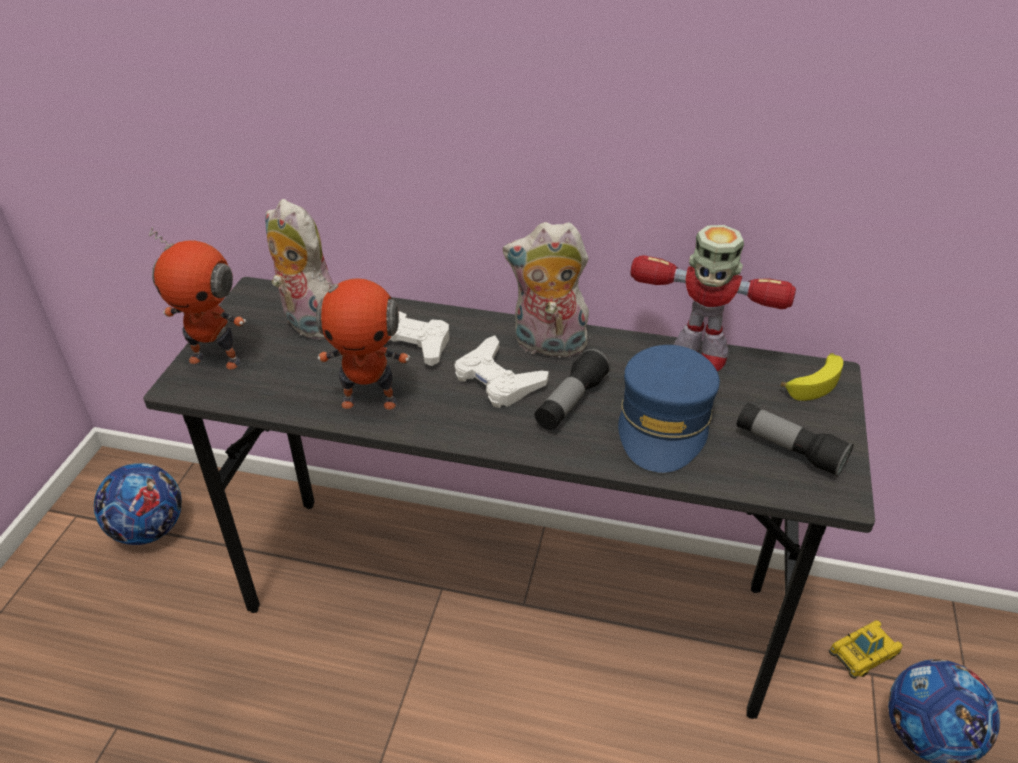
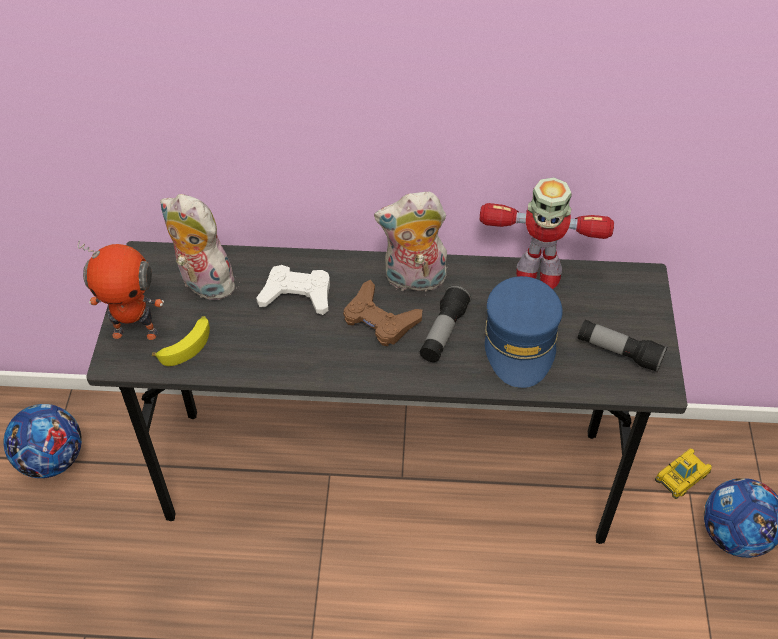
camera: 10 degrees left, 10 degrees up
toy robot [312,269,410,409] -> none
white game controller [454,335,549,408] -> brown game controller [343,280,422,346]
banana [781,353,843,401] -> banana moved to [152,316,210,366]

